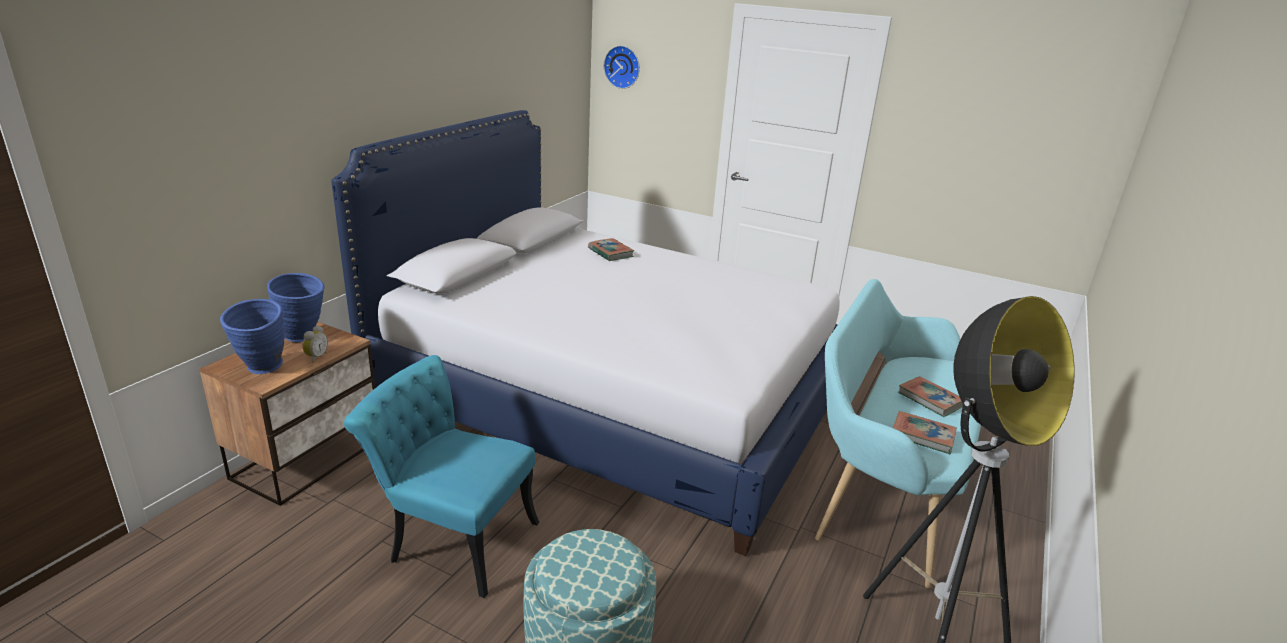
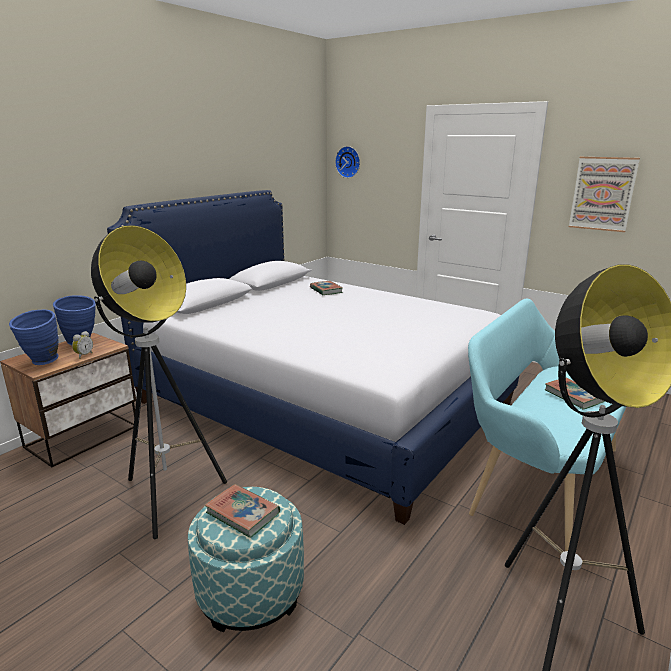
camera: 10 degrees right, 5 degrees down
turquoise chair [344,355,539,598] -> floor lamp [91,225,227,539]
book [893,411,957,454] -> book moved to [205,484,280,538]
none -> picture [569,157,640,232]

